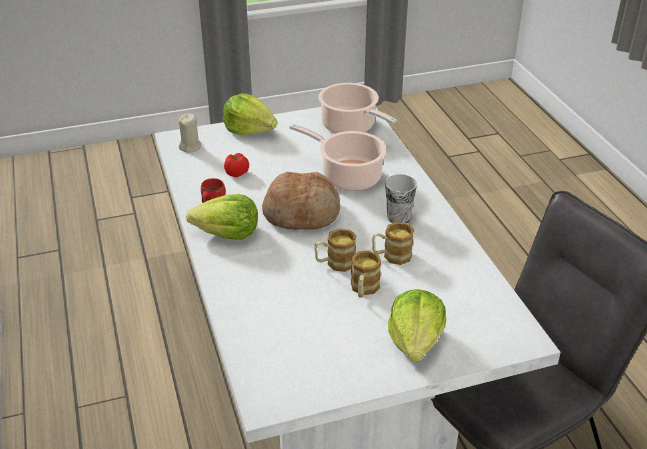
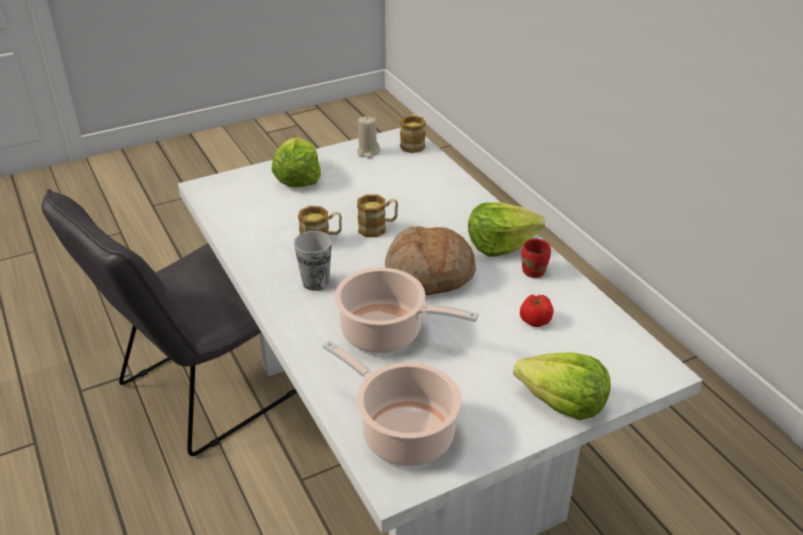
camera: 170 degrees right, 0 degrees up
beige candle [178,113,201,153] -> beige candle moved to [357,116,380,158]
mug [351,250,381,298] -> mug moved to [400,114,426,153]

